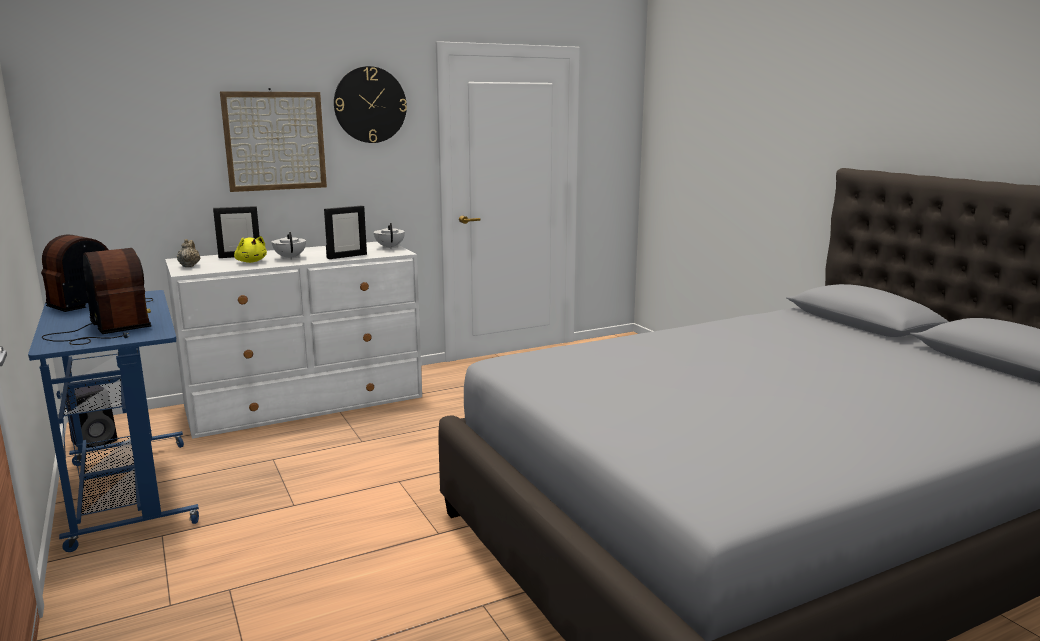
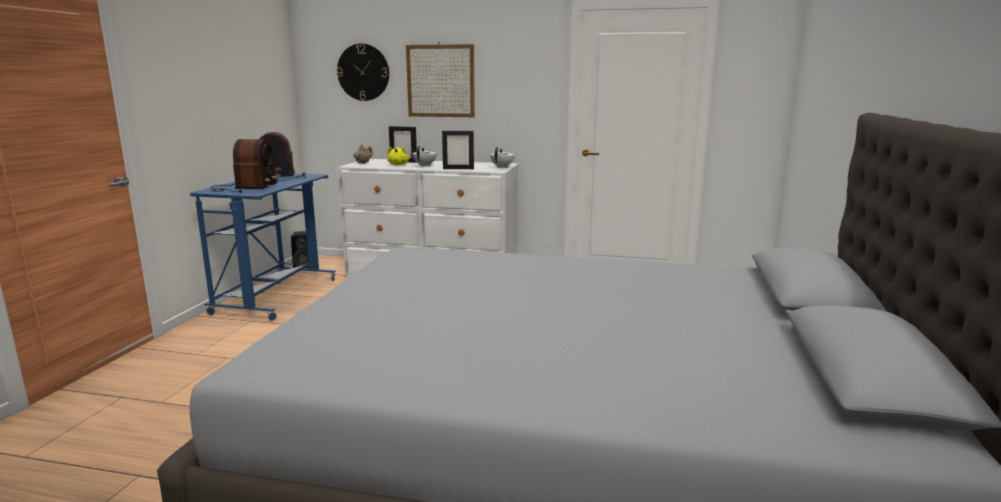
camera: 40 degrees right, 0 degrees up
wall clock [334,66,407,143] -> wall clock moved to [337,44,389,101]

